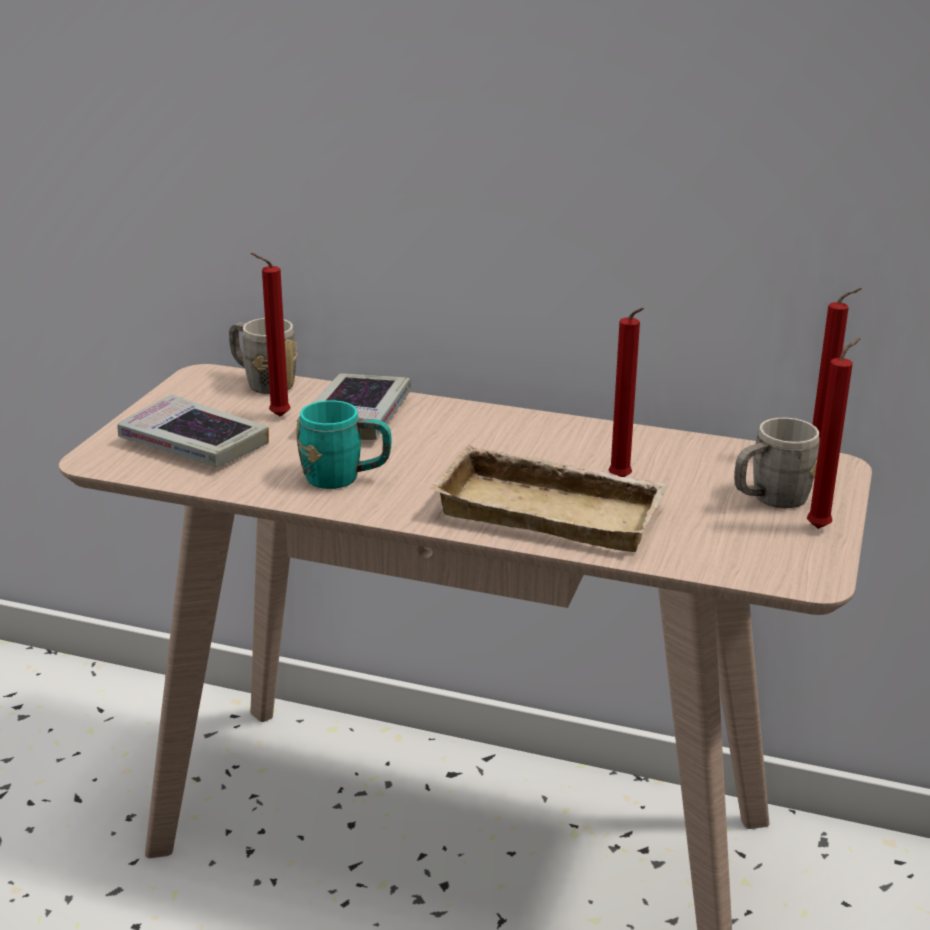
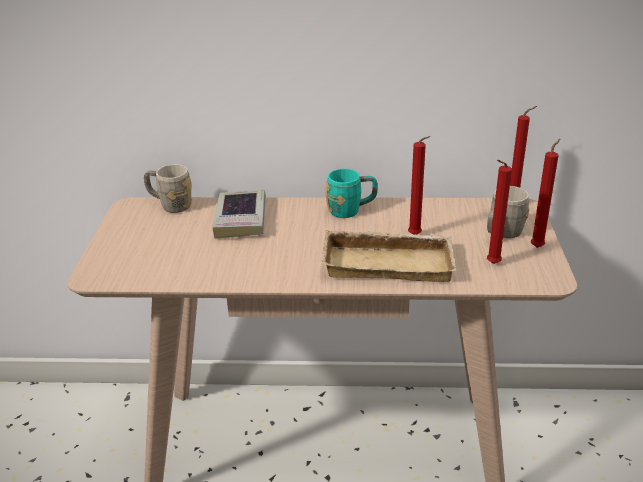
camera: 15 degrees left, 5 degrees up
book [117,394,269,467] -> none
red candle [251,253,291,417] -> red candle moved to [487,160,512,264]
turquoise mug [296,400,391,489] -> turquoise mug moved to [325,169,378,218]

